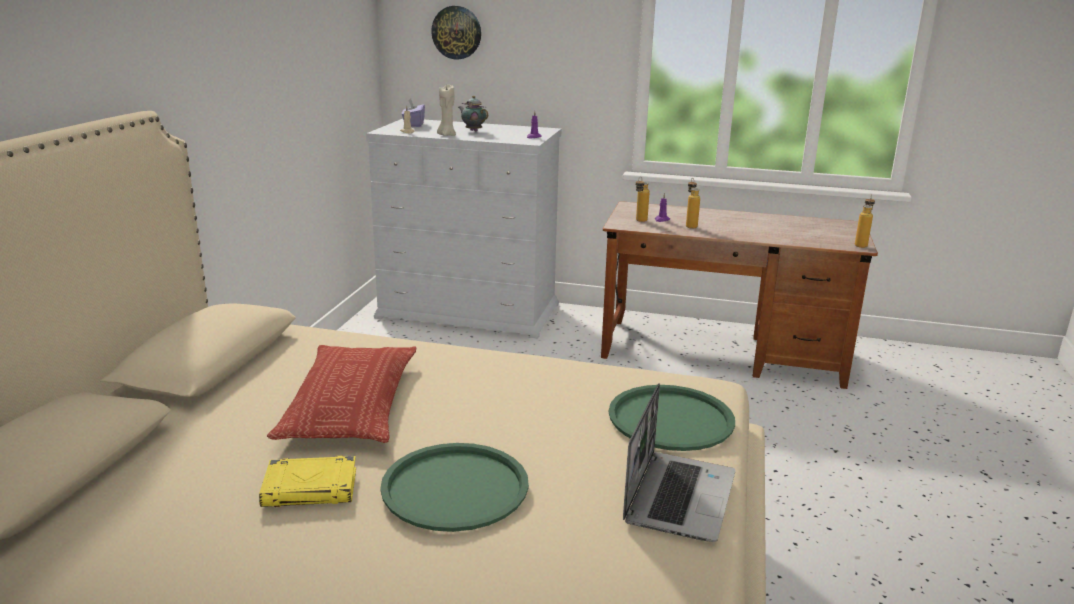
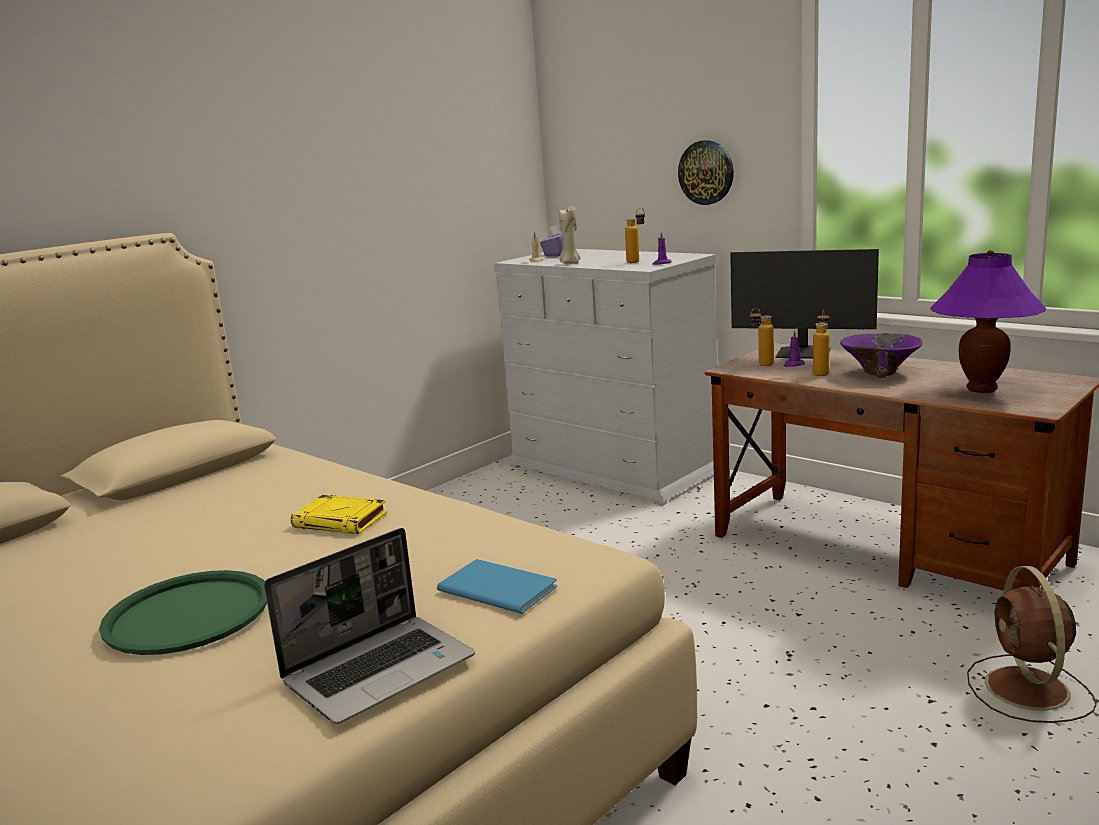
camera: 30 degrees right, 5 degrees down
yellow book [259,456,356,507] -> yellow book moved to [291,495,387,534]
pillow [267,345,416,443] -> none
wall clock [431,6,481,60] -> wall clock moved to [678,140,734,205]
teapot [458,96,488,132] -> none
green tray [609,385,735,451] -> blue book [437,559,557,614]
bottle [855,194,875,248] -> bottle moved to [625,208,645,263]
none -> monitor [730,249,879,359]
none -> purple bowl [840,333,923,378]
none -> purple table lamp [930,250,1047,393]
none -> brown fan [967,566,1097,723]

